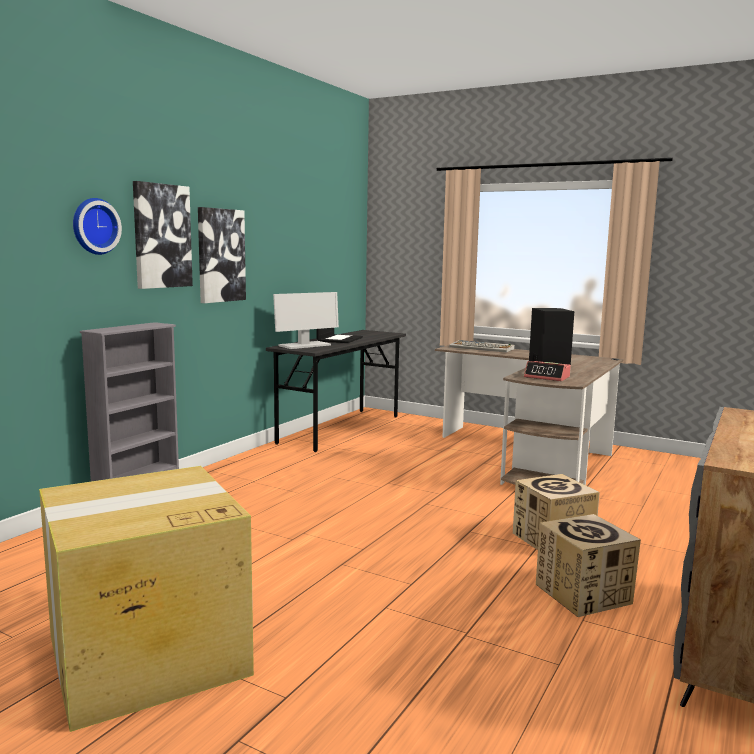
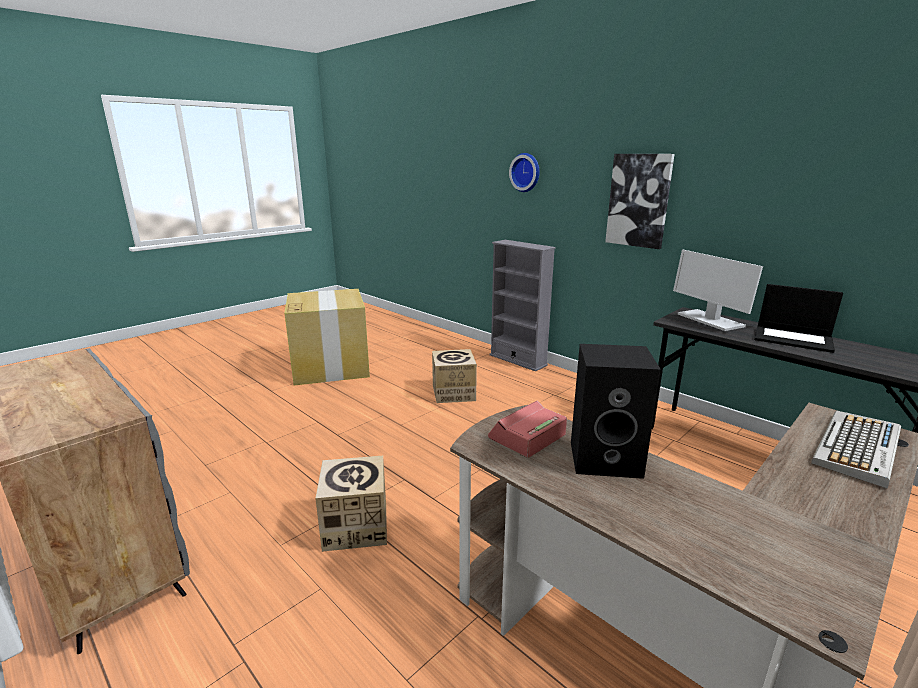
camera: 105 degrees right, 10 degrees up
picture [133,181,193,289] -> none
cardboard box [536,514,641,617] -> cardboard box moved to [432,349,477,403]

